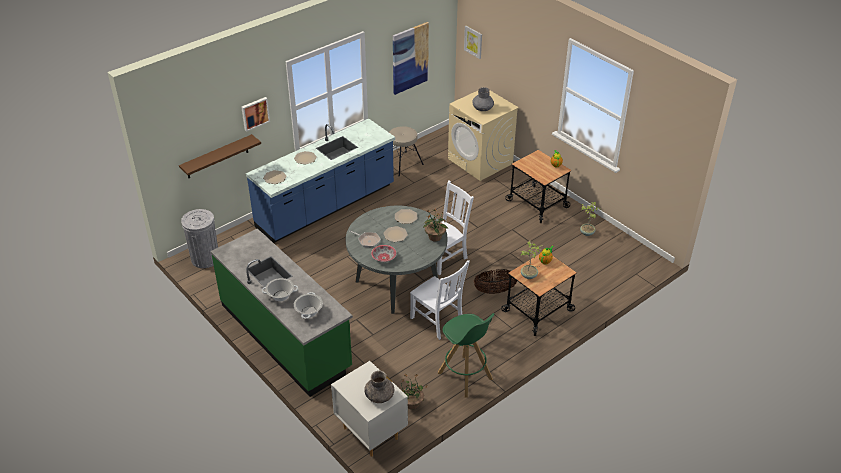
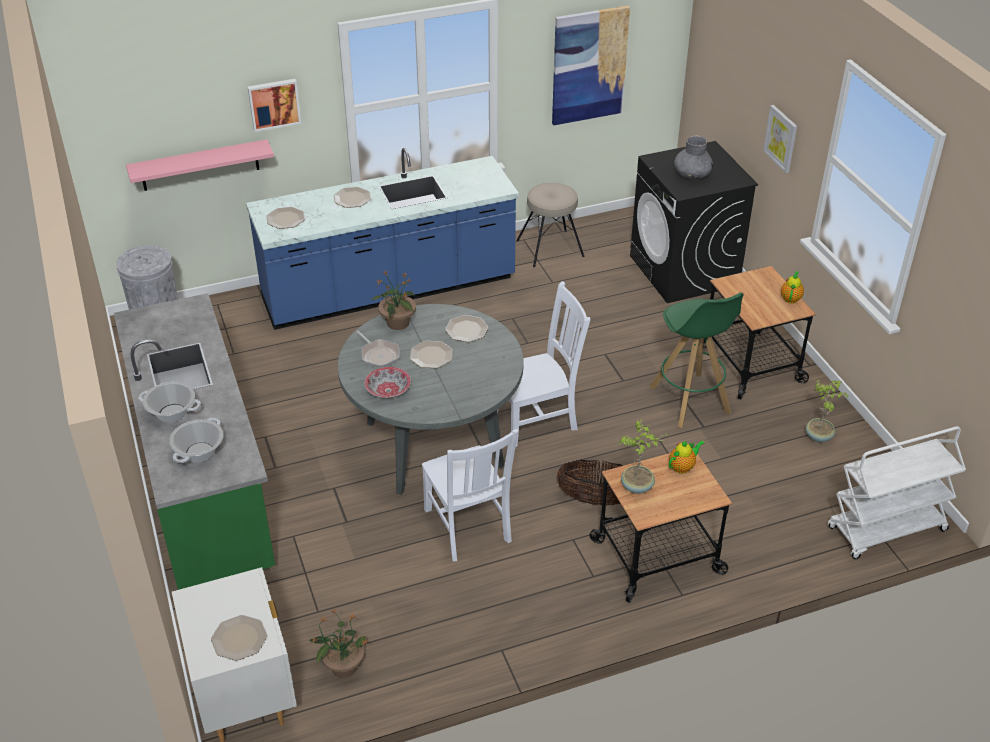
camera: 20 degrees right, 0 degrees up
brown shelf [179,134,261,178] -> pink shelf [126,139,274,191]
grey vase [364,371,394,403] -> plate [211,615,268,661]
potted plant [423,209,449,242] -> potted plant moved to [372,270,416,330]
green stool [438,313,495,398] -> green stool moved to [649,292,743,428]
beige washing machine [448,91,519,181] -> black washing machine [630,141,758,303]
picture [464,26,482,59] -> picture moved to [763,105,797,173]
none -> white cart [828,426,966,559]

